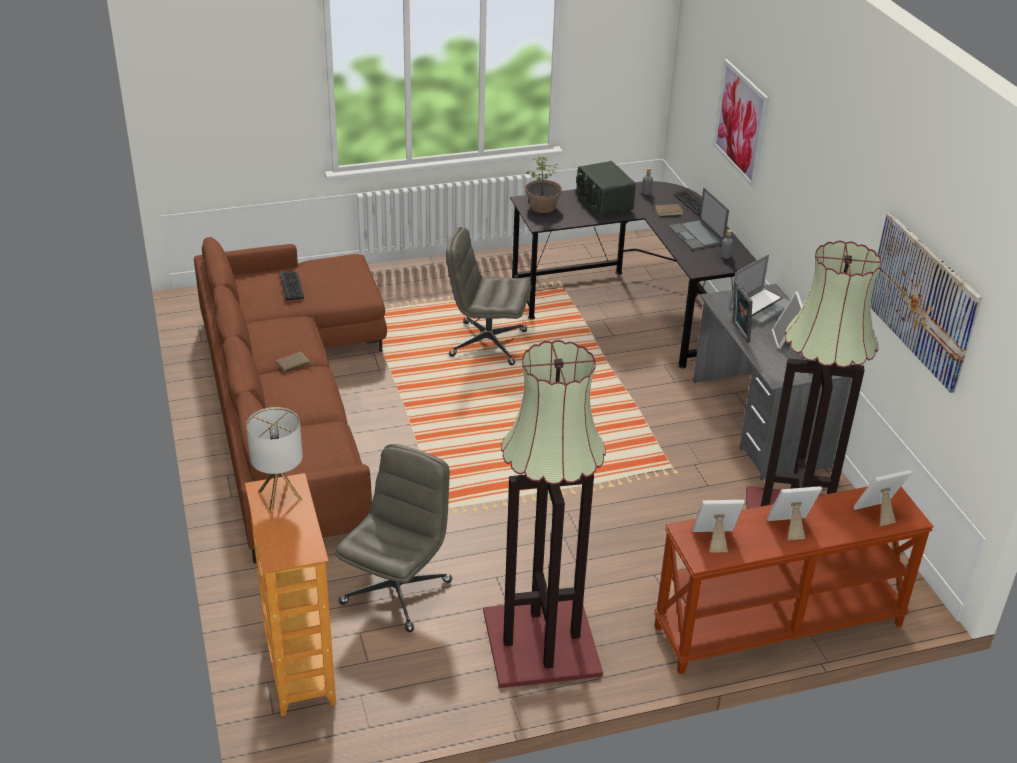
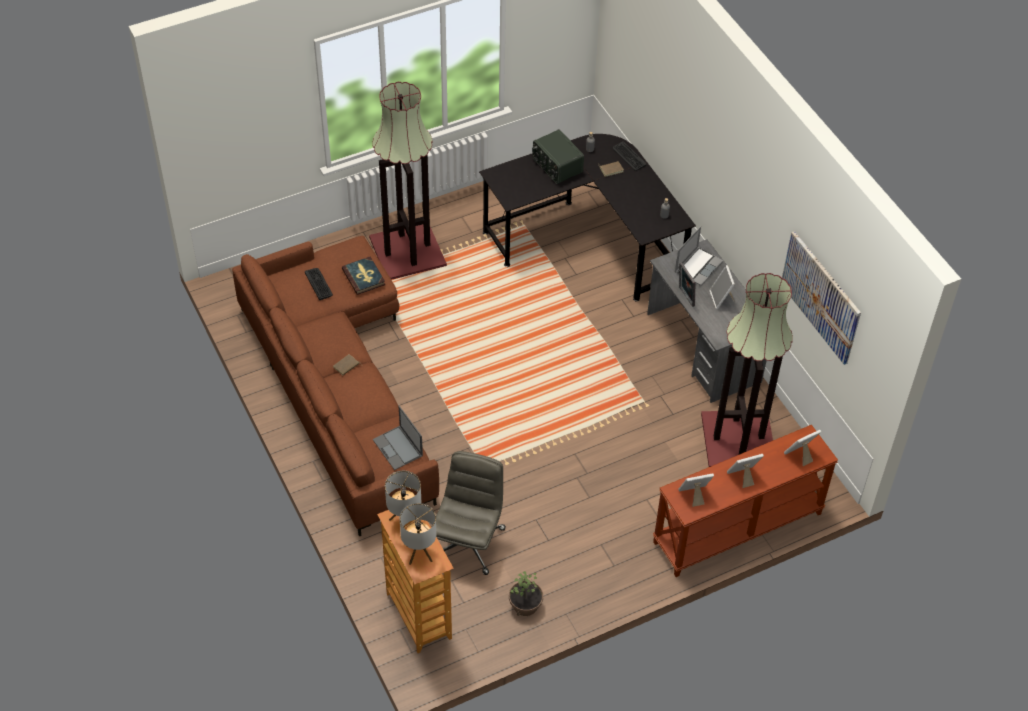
camera: 10 degrees left, 15 degrees up
grey office chair [446,227,532,365] -> none
floor lamp [483,340,606,688] -> floor lamp moved to [369,82,447,280]
potted plant [525,157,562,213] -> potted plant moved to [509,571,543,616]
laptop [669,188,729,250] -> laptop moved to [373,406,423,470]
picture [713,59,768,187] -> none
none -> book [342,257,385,295]
none -> table lamp [400,503,436,565]

